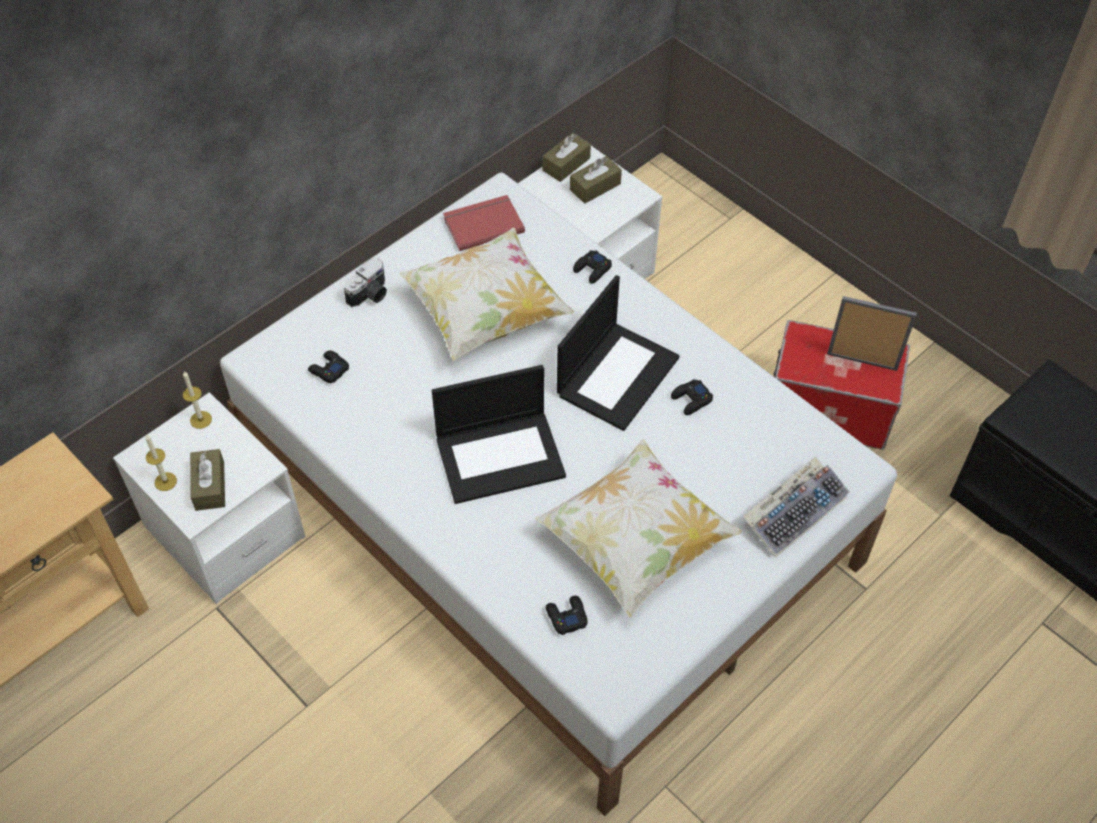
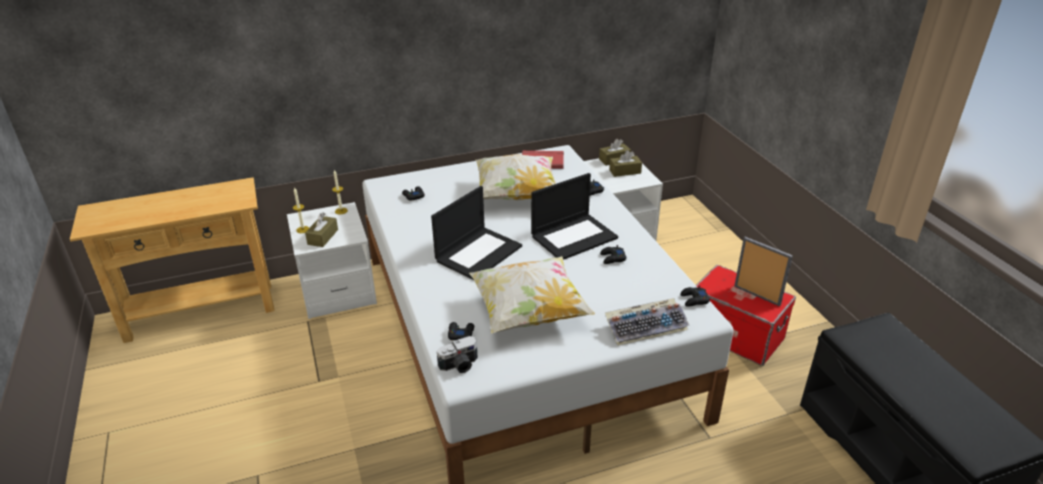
camera: 25 degrees right, 20 degrees down
camera [344,258,387,307] -> camera moved to [437,336,478,373]
laptop [432,365,566,504] -> laptop turned 60 degrees counterclockwise [431,186,522,280]
none -> black game controller [680,286,710,307]

